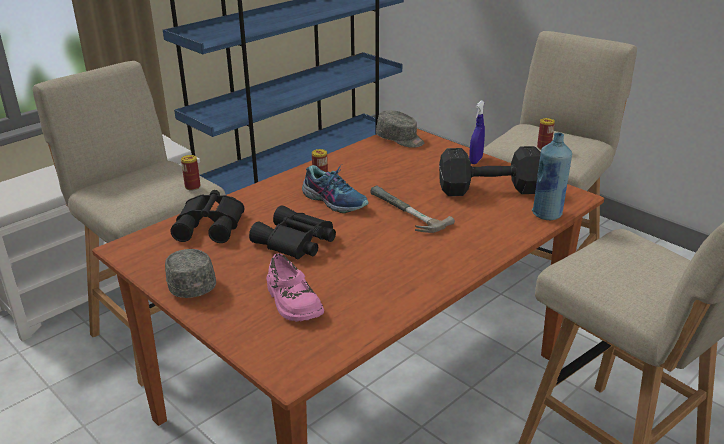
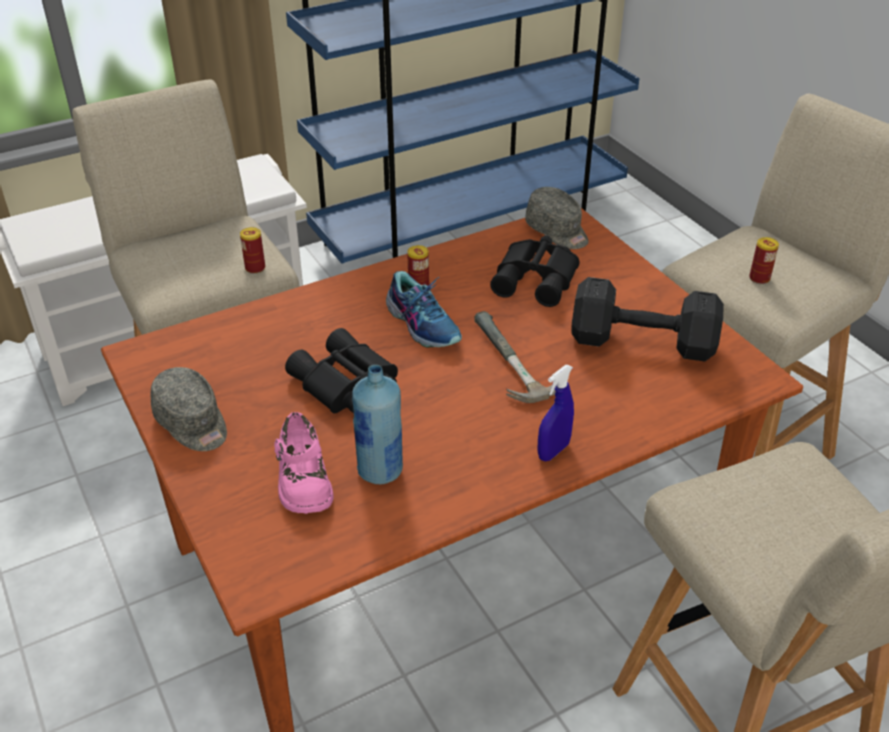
camera: 15 degrees right, 10 degrees up
grey cap [165,249,216,298] -> grey cap turned 150 degrees clockwise [151,367,227,451]
black binoculars [170,190,244,243] -> black binoculars moved to [490,236,579,307]
blue spray bottle [469,100,485,164] -> blue spray bottle moved to [537,365,574,461]
blue bottle [532,132,572,220] -> blue bottle moved to [352,365,403,484]

